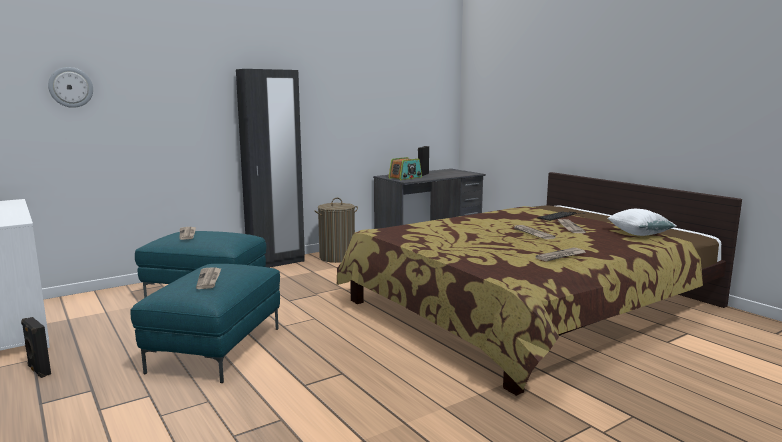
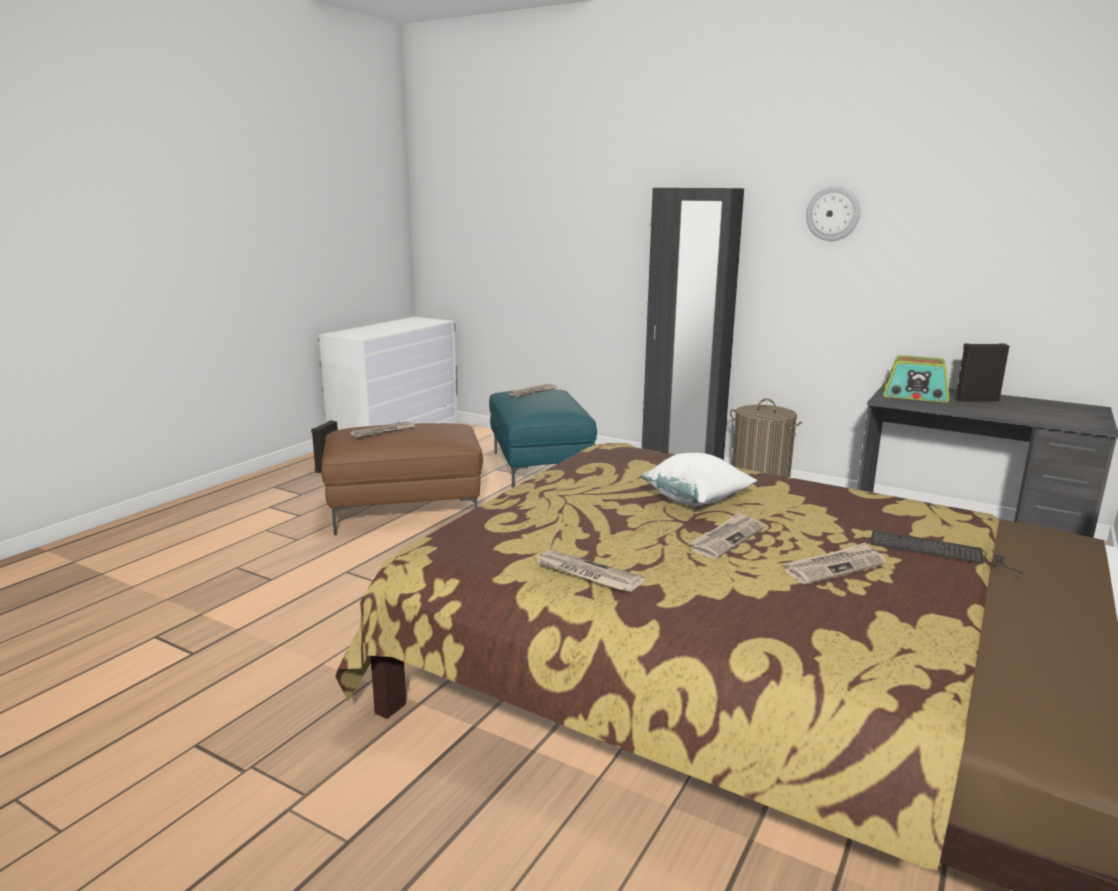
camera: 65 degrees right, 5 degrees up
wall clock [48,67,93,108] -> wall clock moved to [806,186,860,241]
turquoise ottoman [131,264,280,383] -> brown ottoman [321,423,483,535]
white pillow [607,209,677,236] -> white pillow moved to [641,453,757,506]

